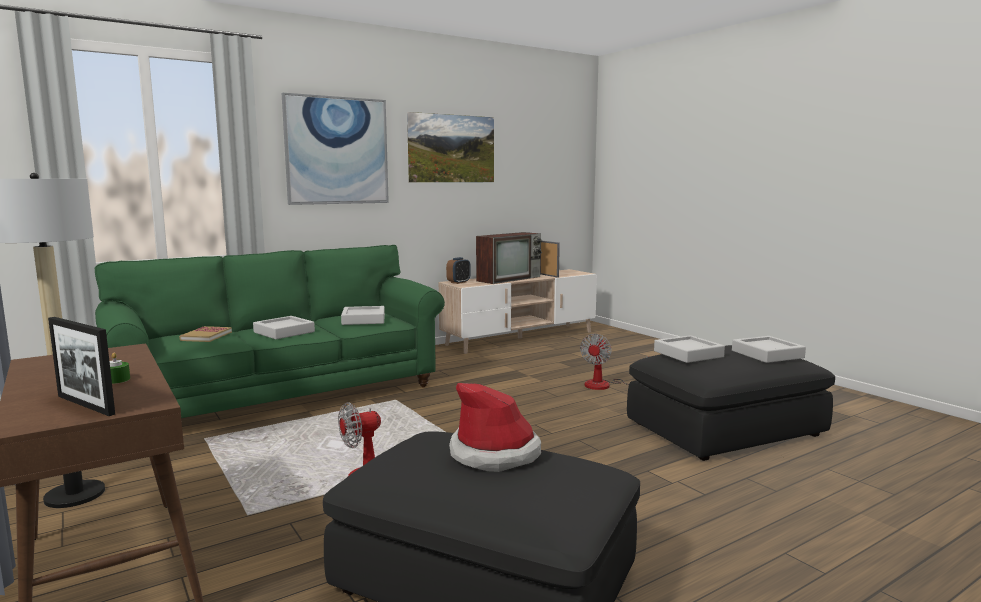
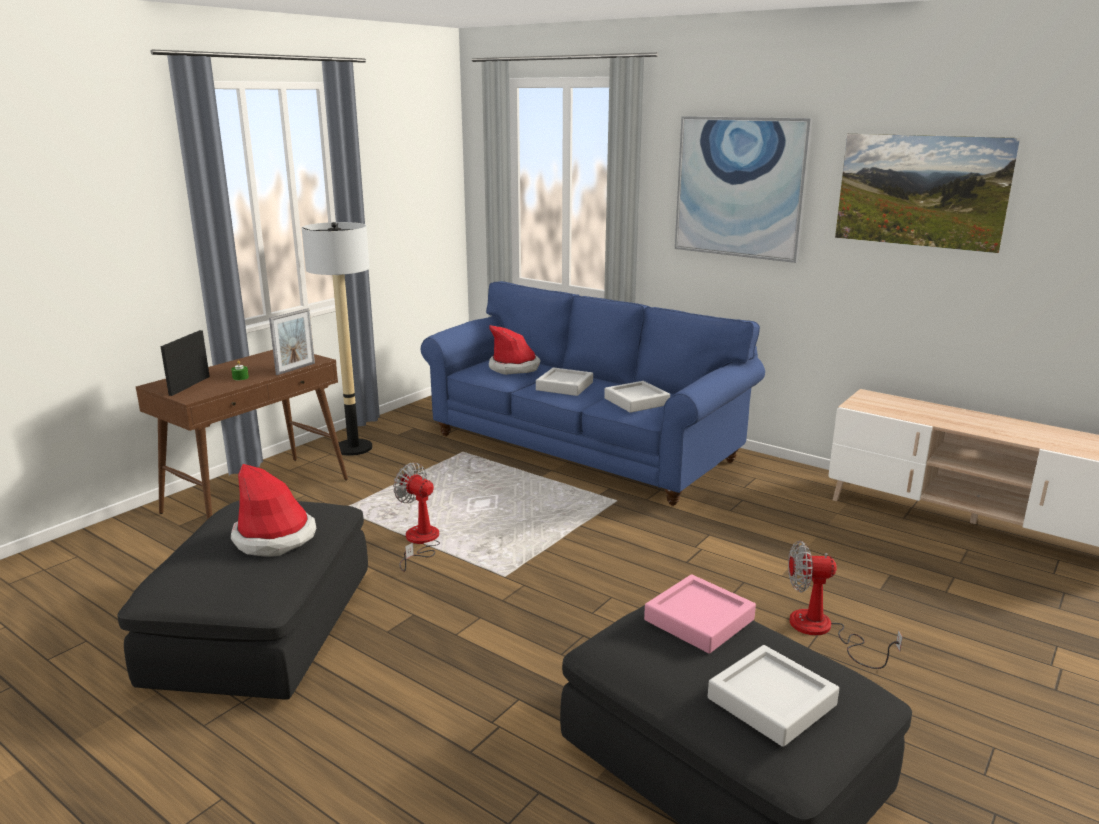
camera: 70 degrees right, 10 degrees up
green sofa [95,245,445,418] -> blue sofa [421,281,765,506]
book [179,326,232,342] -> hat [489,325,541,375]
alarm clock [446,257,471,284] -> none
television [476,232,543,284] -> none
picture frame [540,240,560,278] -> picture frame moved to [269,308,315,375]
grey tray [654,335,725,363] -> pink tray [644,574,756,654]

